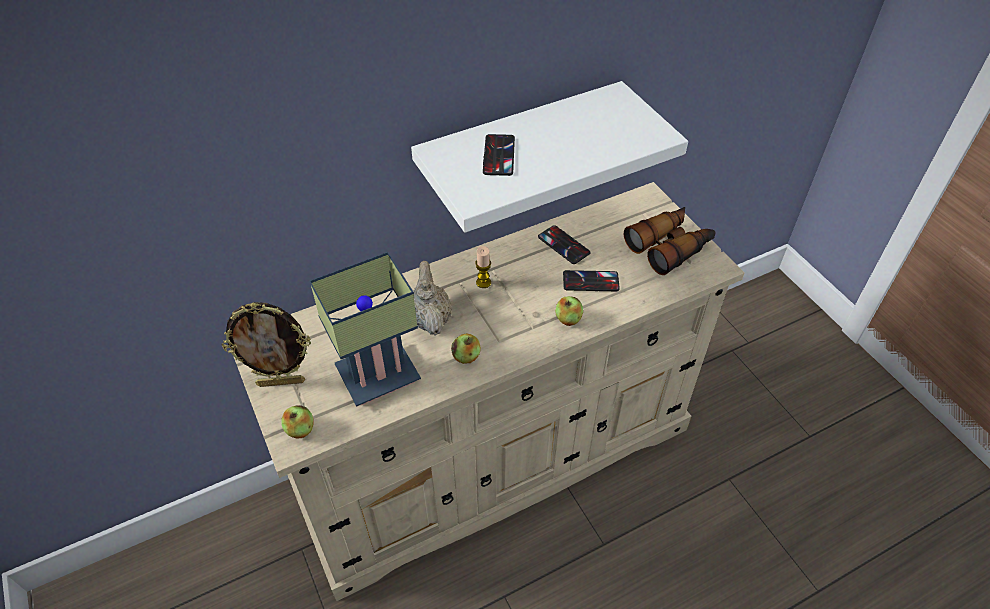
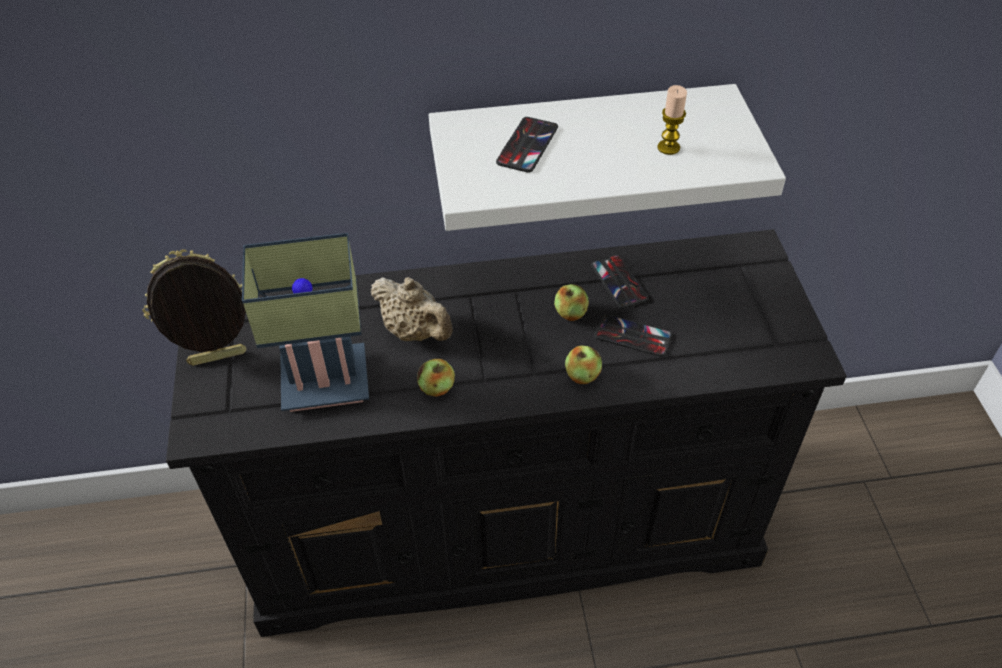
camera: 20 degrees right, 0 degrees up
picture frame [222,302,311,387] -> picture frame turned 150 degrees clockwise [142,249,247,366]
beige dresser [234,182,745,601] -> black dresser [166,229,847,637]
apple [282,405,314,438] -> apple moved to [554,284,589,321]
beige teapot [413,260,452,336] -> beige teapot turned 120 degrees clockwise [370,277,453,341]
candle [475,246,491,288] -> candle moved to [657,85,687,155]
binoculars [624,207,716,275] -> none

